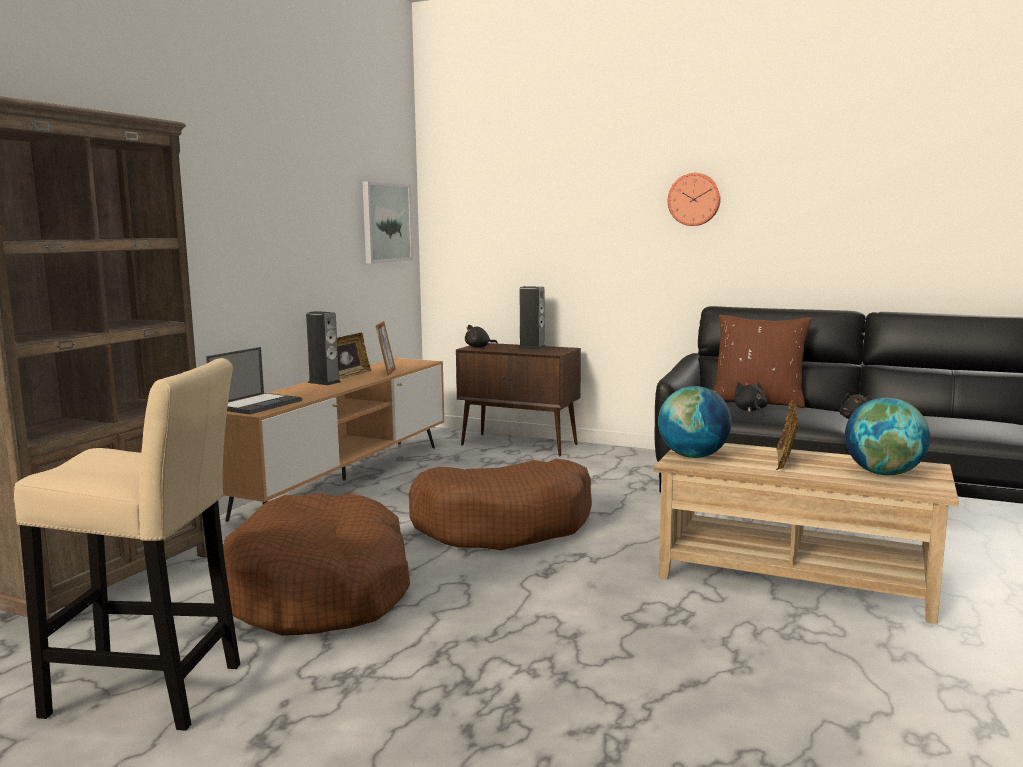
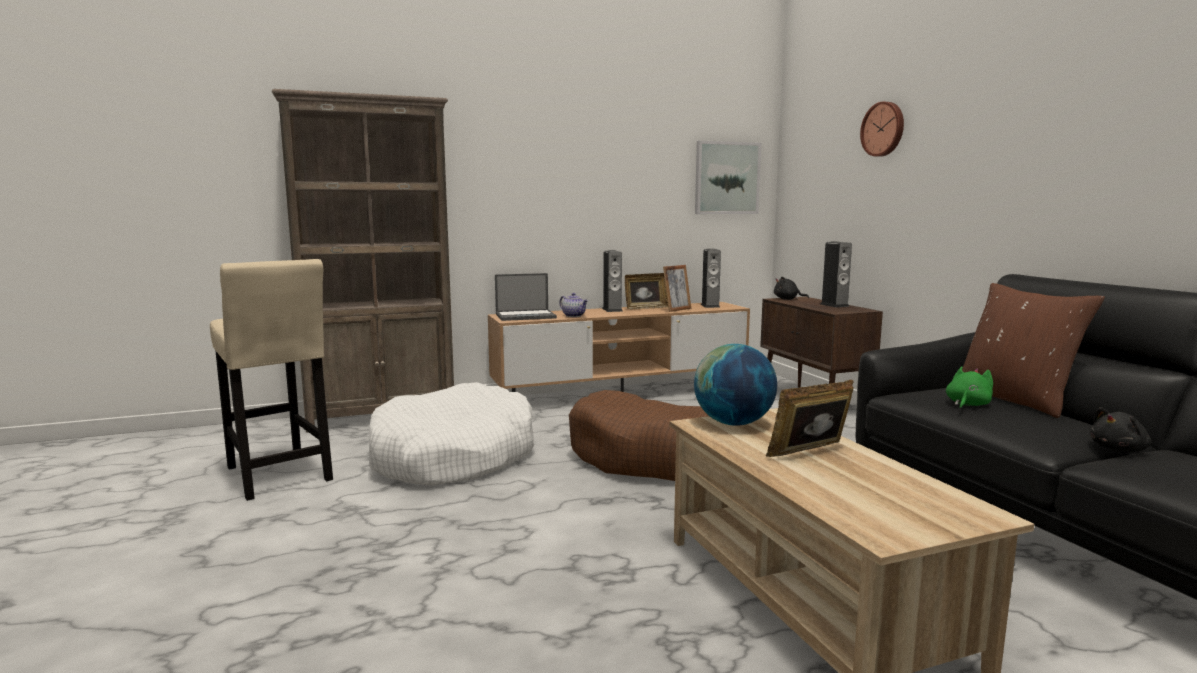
camera: 45 degrees right, 0 degrees up
brown dog bed [223,493,410,636] -> white dog bed [369,382,534,486]
wall clock [668,173,721,226] -> wall clock moved to [860,102,904,157]
black plush toy [734,381,767,414] -> green plush toy [946,366,993,409]
globe [845,398,930,476] -> none
none -> teapot [559,293,588,317]
none -> speaker [701,249,721,308]

